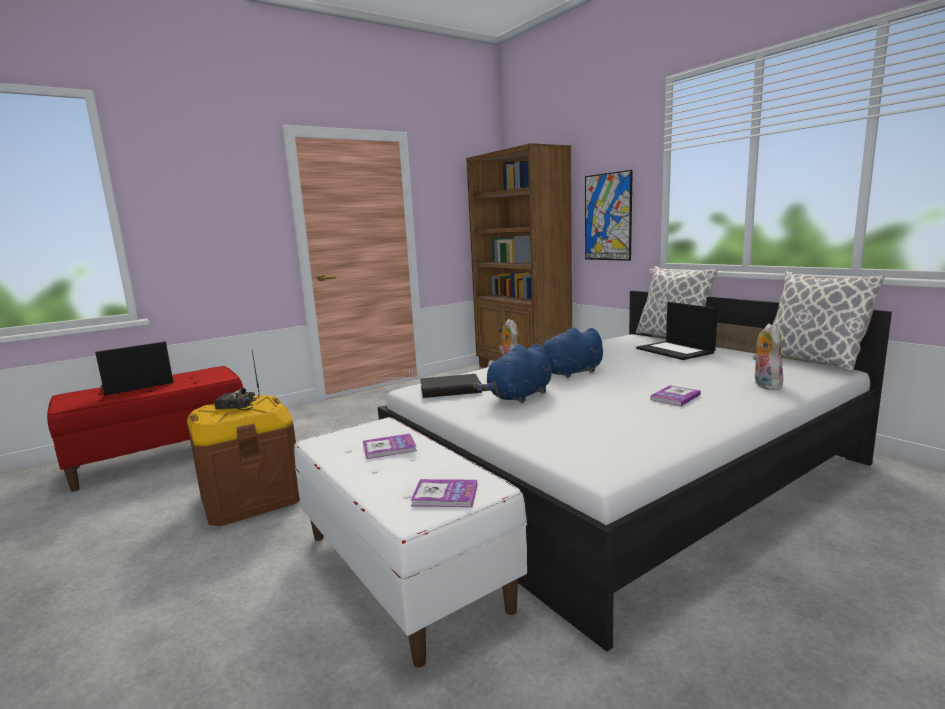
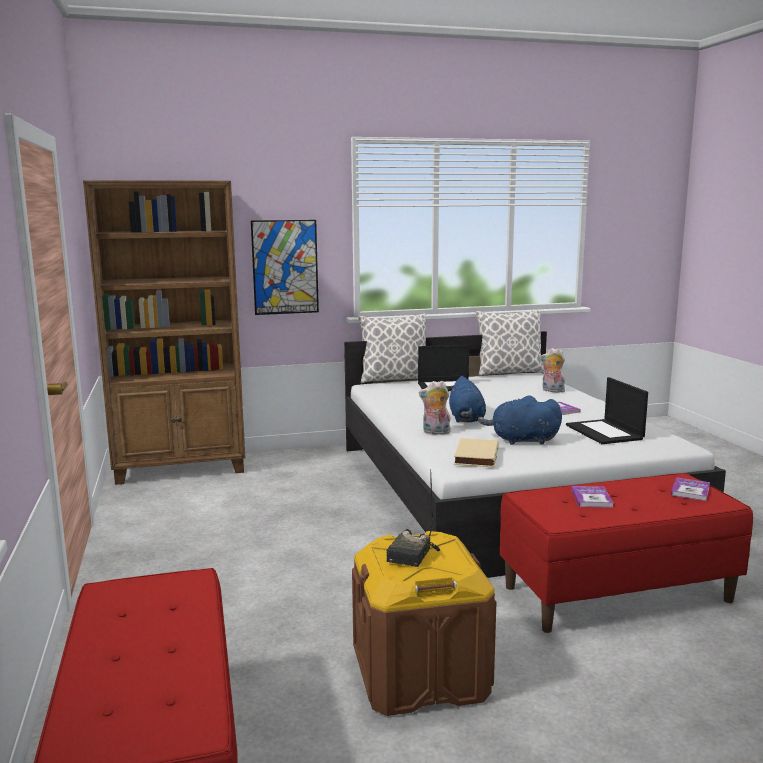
camera: 70 degrees left, 0 degrees up
laptop [95,342,174,396] -> laptop moved to [566,377,648,444]
white bench [294,417,527,668] -> red bench [500,473,753,633]
black book [420,374,482,398] -> beige book [454,438,499,468]
blue plush toy [473,343,551,403] -> blue plush toy turned 120 degrees clockwise [478,395,562,445]

